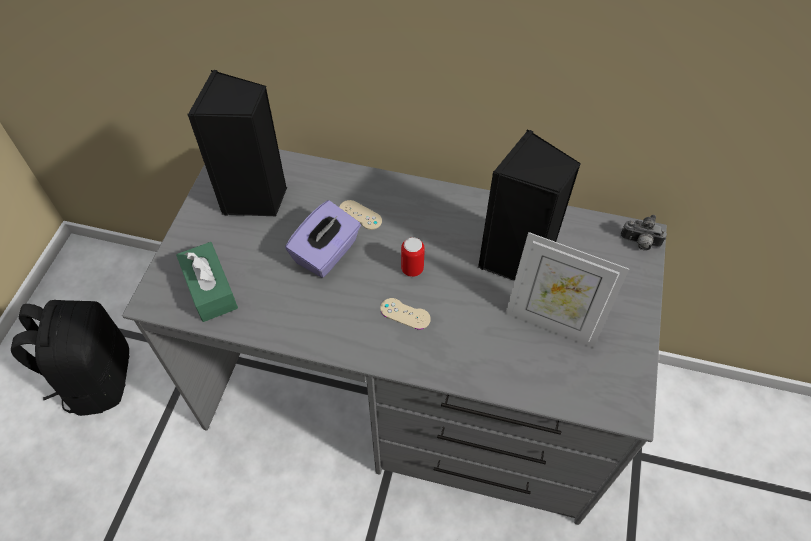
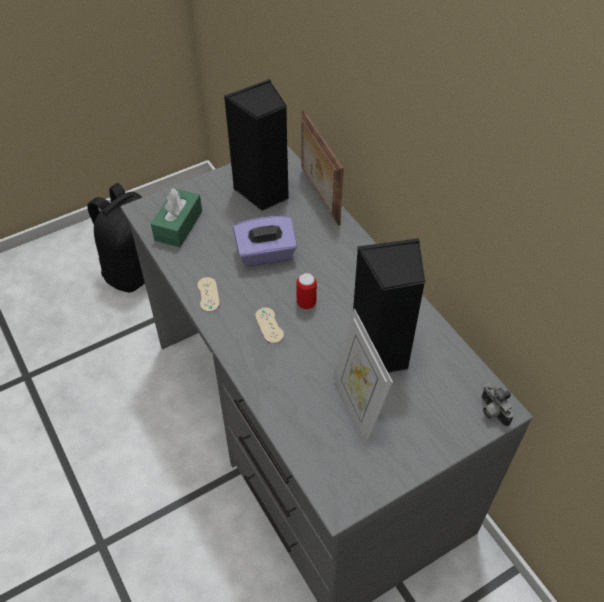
camera: 45 degrees right, 5 degrees down
beige game controller [339,200,382,230] -> beige game controller moved to [197,277,220,312]
none -> picture frame [302,110,344,226]

